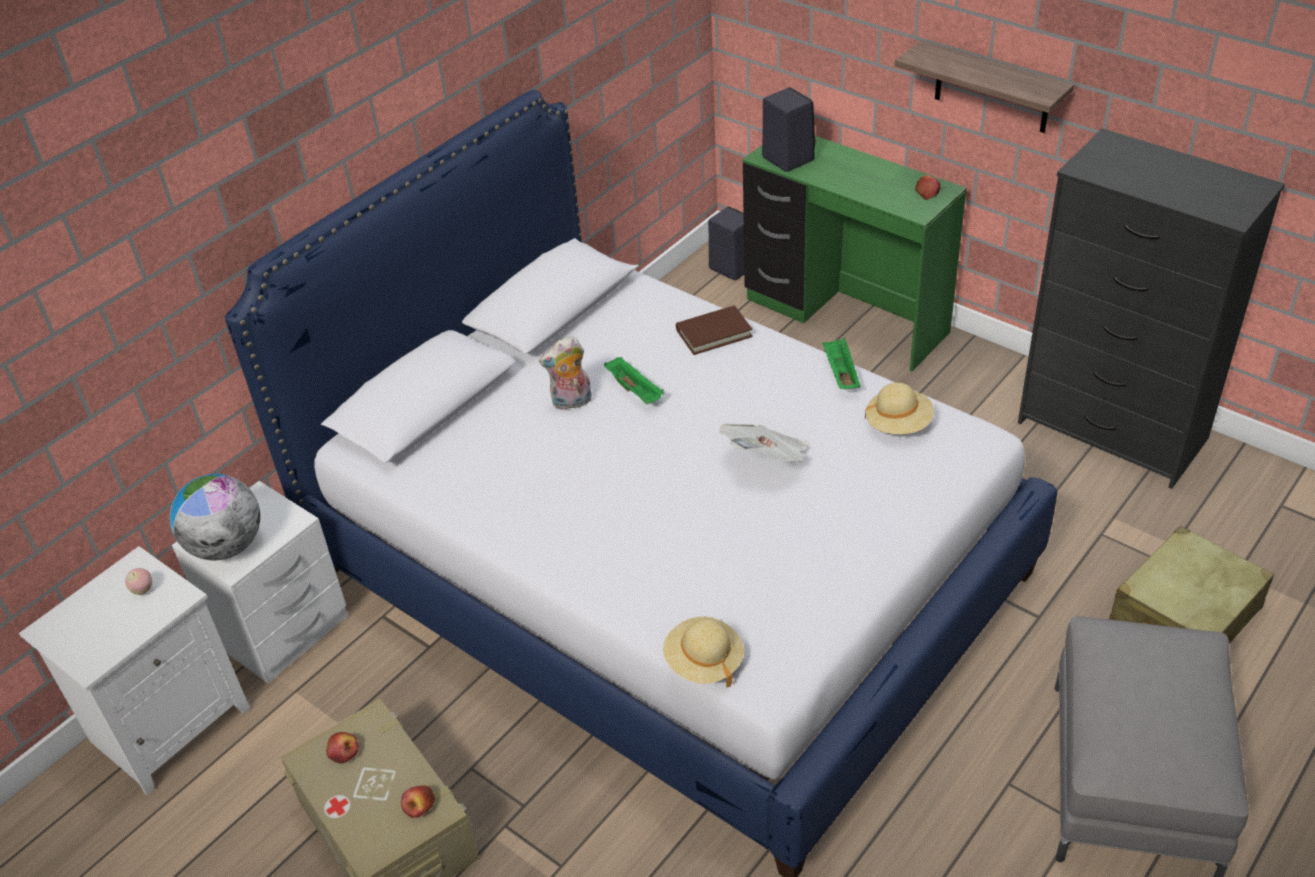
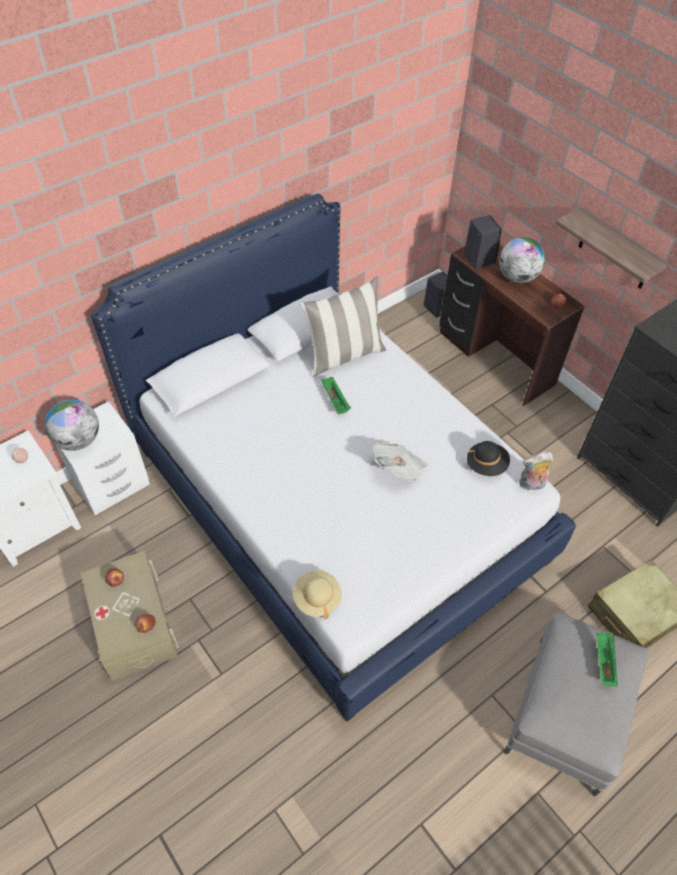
camera: 10 degrees right, 10 degrees up
plush toy [539,336,592,411] -> plush toy moved to [519,451,553,490]
brown book [676,305,753,355] -> none
green desk [743,136,967,372] -> brown desk [439,244,585,406]
green tray [823,338,861,389] -> green tray moved to [596,632,618,687]
beige hat [865,383,934,434] -> black hat [467,441,510,476]
none -> pillow [300,276,386,377]
none -> globe [499,237,546,283]

